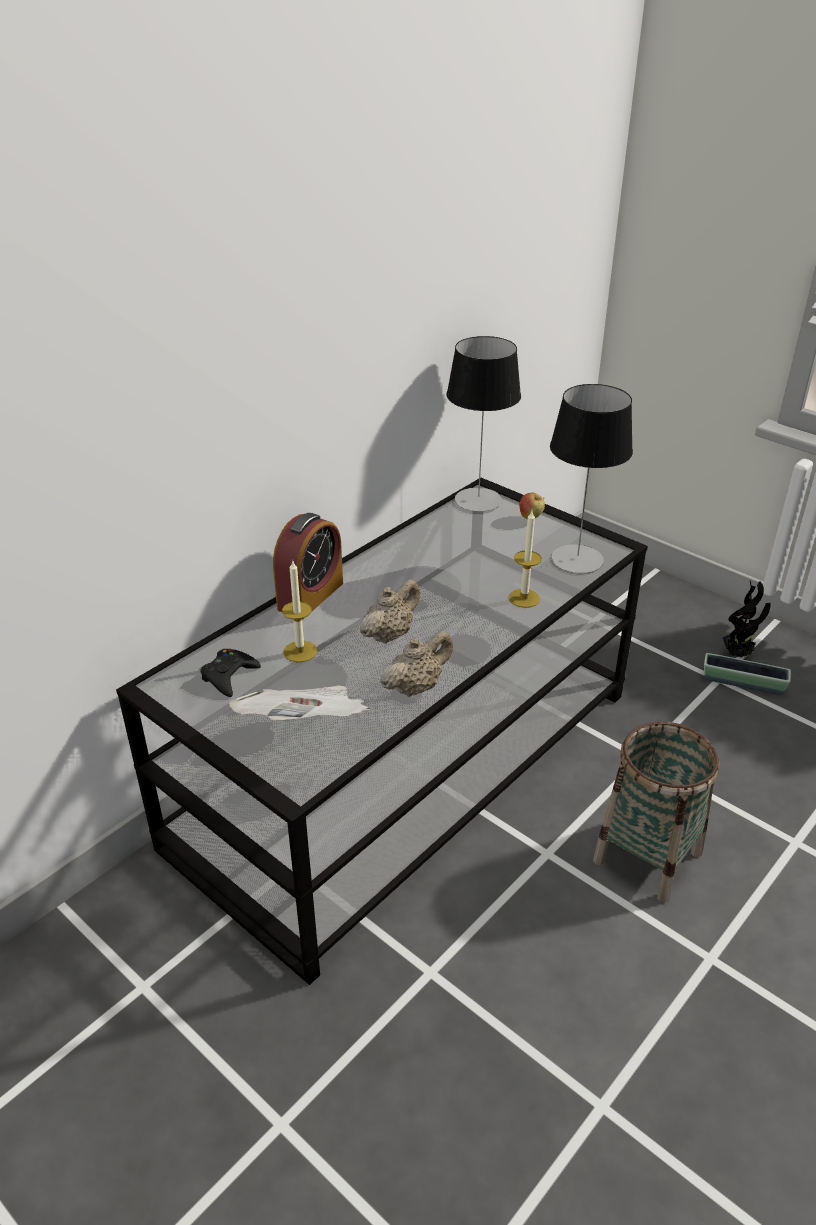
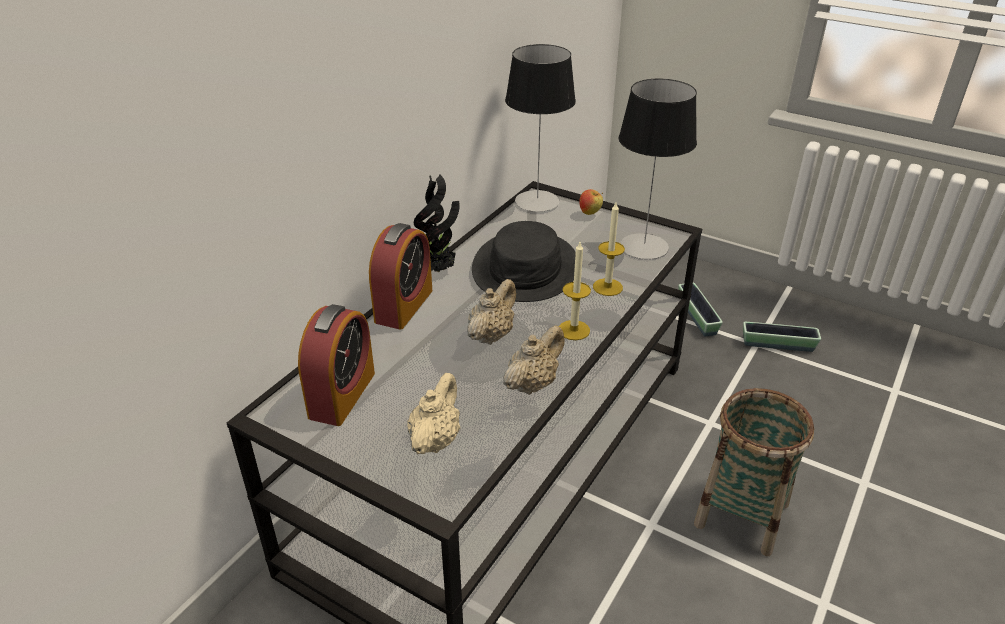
camera: 10 degrees left, 0 degrees up
black game controller [200,649,261,697] -> alarm clock [298,304,375,426]
newspaper [229,685,369,720] -> beige teapot [407,373,460,454]
candle [282,561,317,662] -> candle moved to [559,242,591,340]
potted plant [722,580,771,658] -> potted plant moved to [414,175,460,272]
none -> black hat [472,221,576,302]
none -> planter [678,283,723,336]

